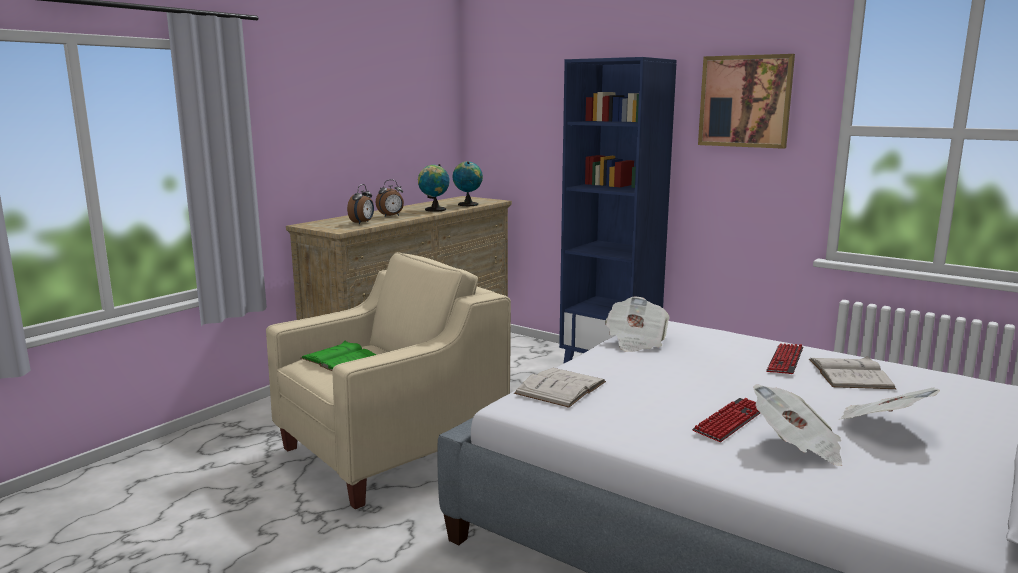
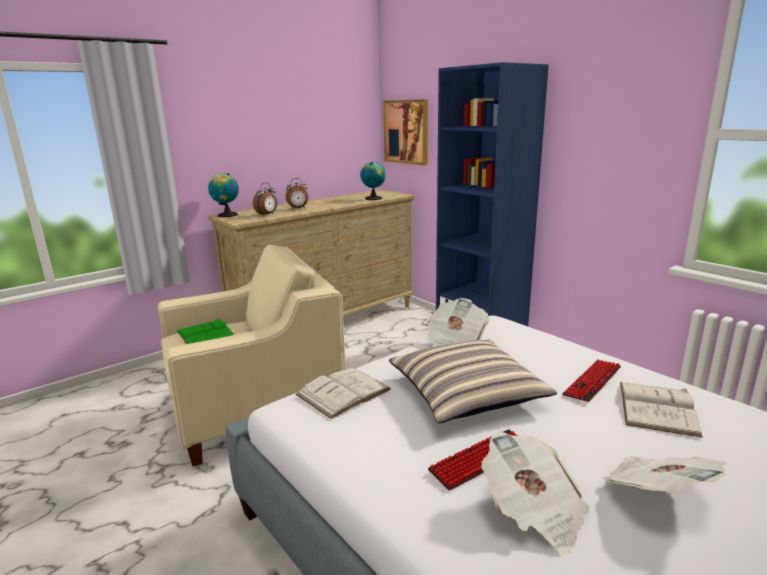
camera: 15 degrees right, 5 degrees up
globe [418,164,449,212] -> globe moved to [208,173,239,217]
picture [698,54,795,149] -> picture moved to [383,99,428,165]
none -> pillow [389,339,557,424]

